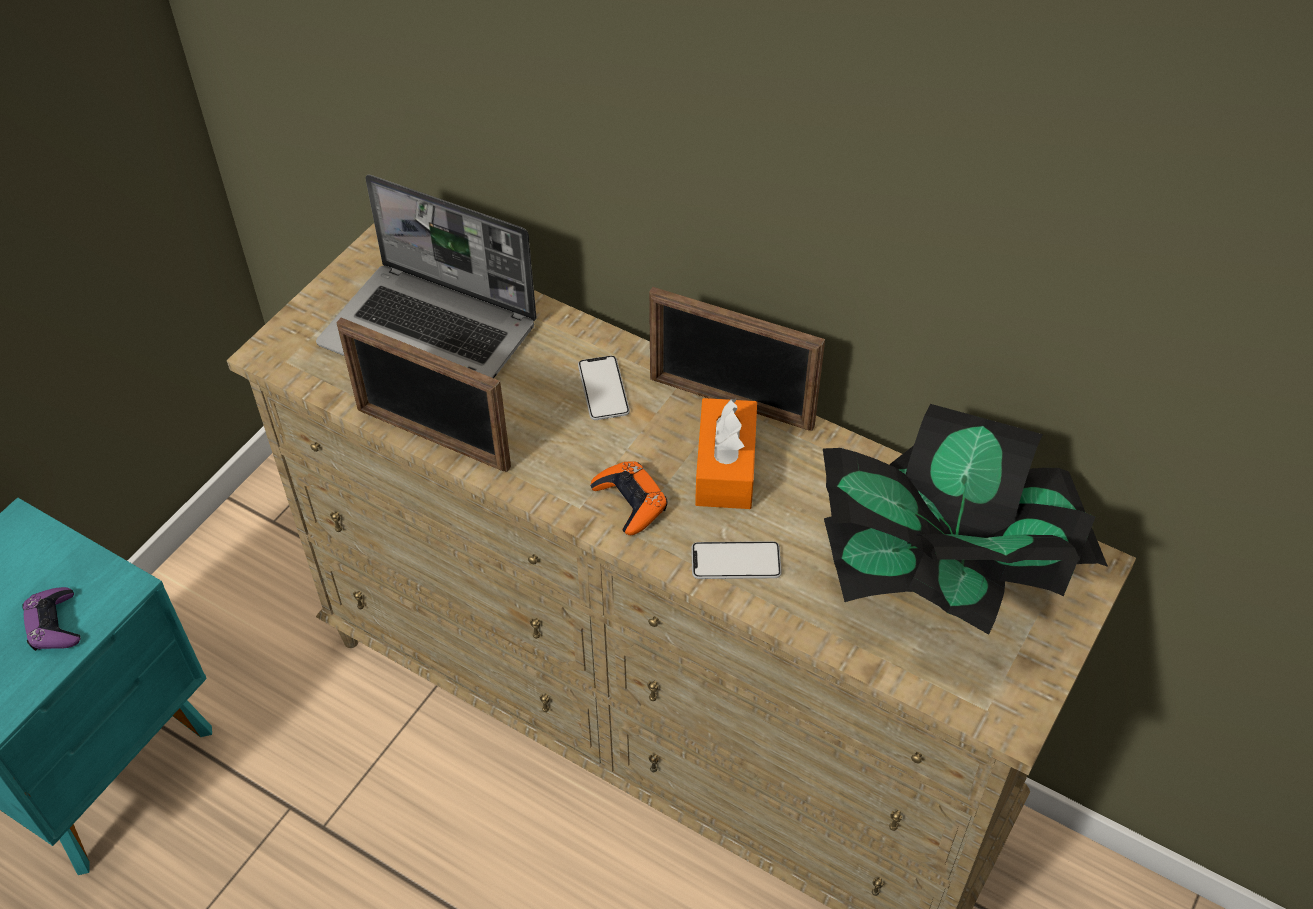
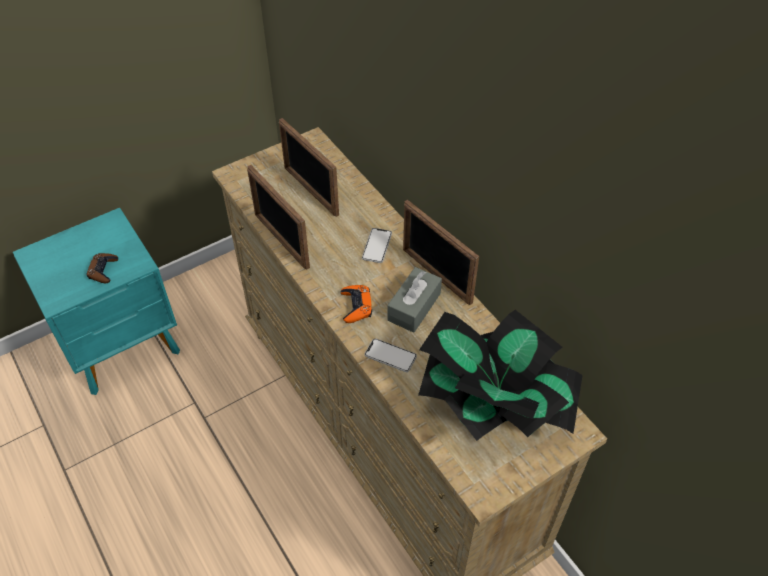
camera: 25 degrees right, 0 degrees up
purple game controller [22,587,80,651] -> brown game controller [86,253,118,283]
laptop [316,174,537,378] -> picture frame [279,118,339,217]
orange tissue box [695,398,757,509] -> grey tissue box [387,267,442,333]

